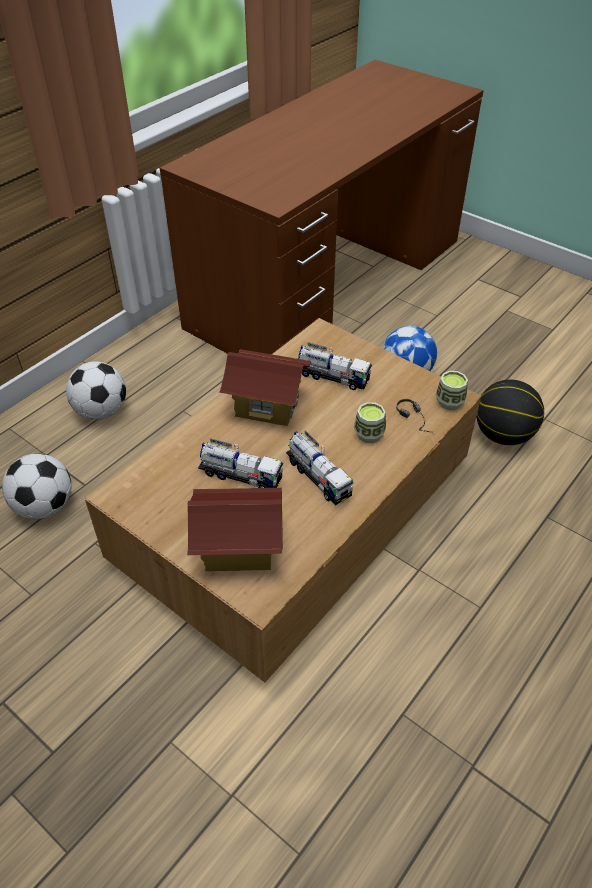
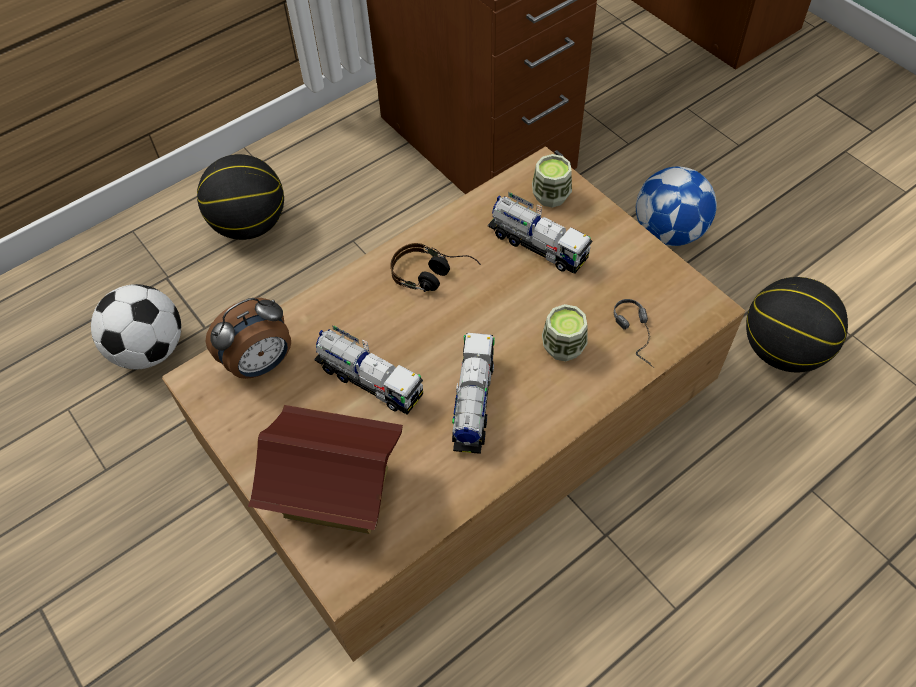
camera: 15 degrees right, 10 degrees up
football [66,361,126,420] -> basketball [197,154,284,240]
toy house [219,349,312,426] -> headphones [390,243,481,292]
toy truck [286,431,353,505] -> toy truck turned 150 degrees counterclockwise [452,333,495,454]
cup [436,371,468,410] -> cup moved to [532,154,572,208]
none -> alarm clock [205,298,291,379]

